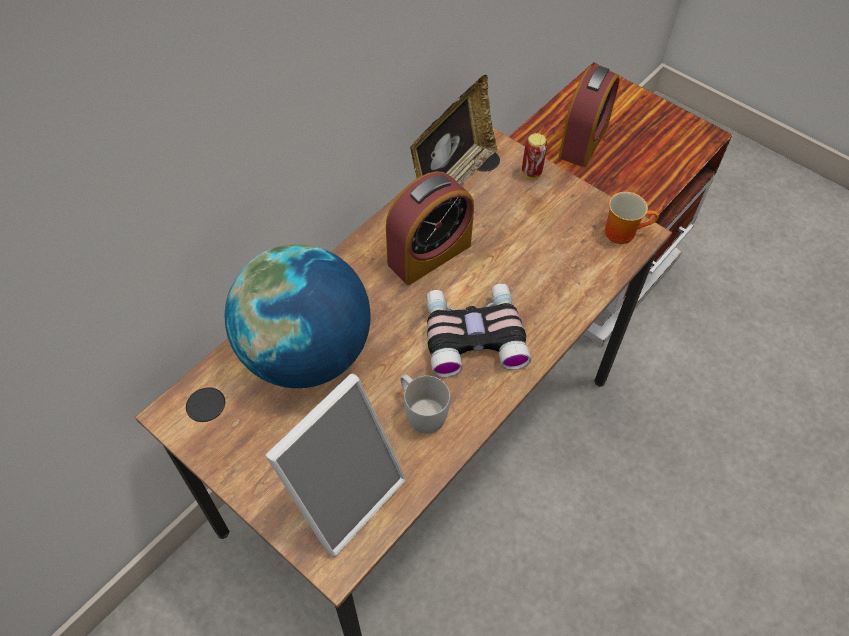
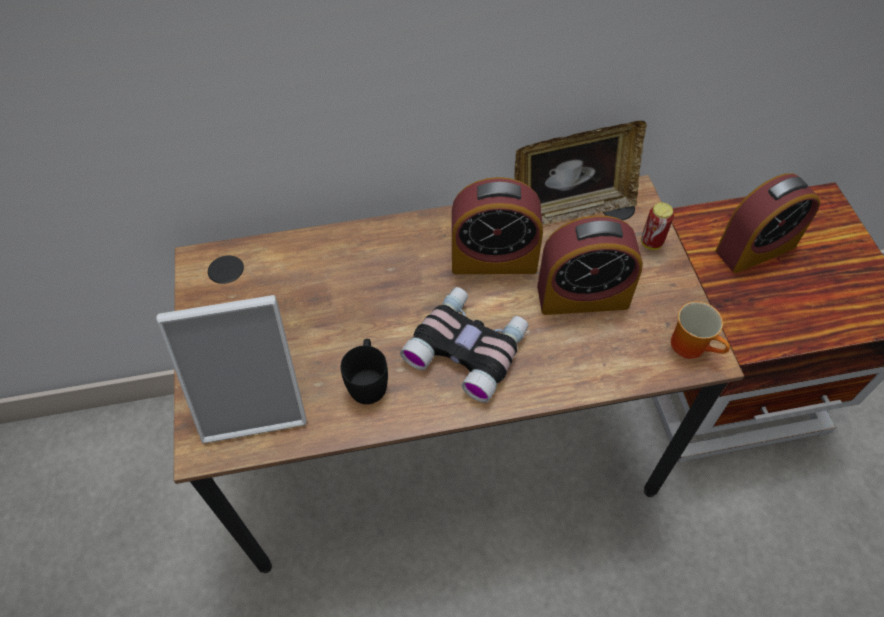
camera: 40 degrees right, 0 degrees up
globe [225,244,371,388] -> none
white mug [400,375,450,434] -> black mug [341,339,388,404]
none -> alarm clock [537,215,643,315]

